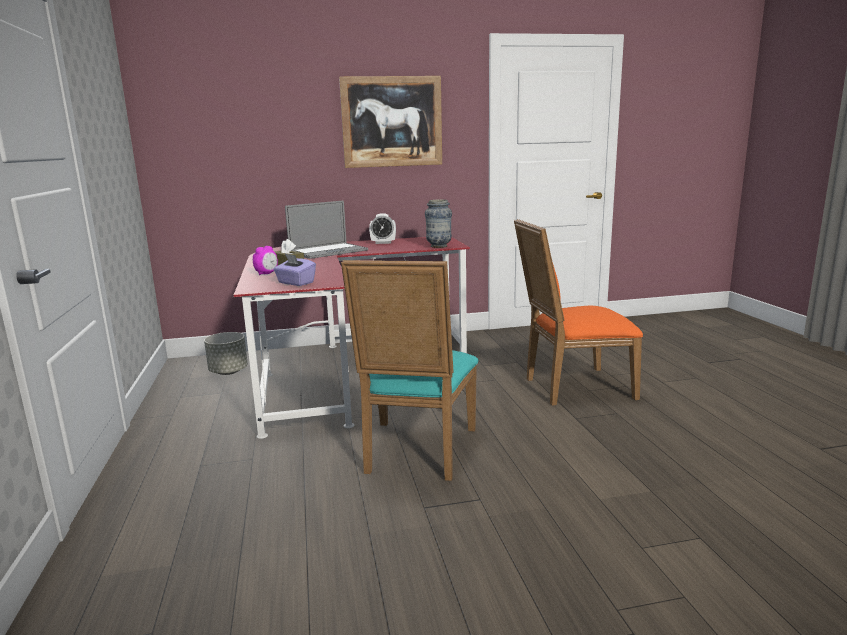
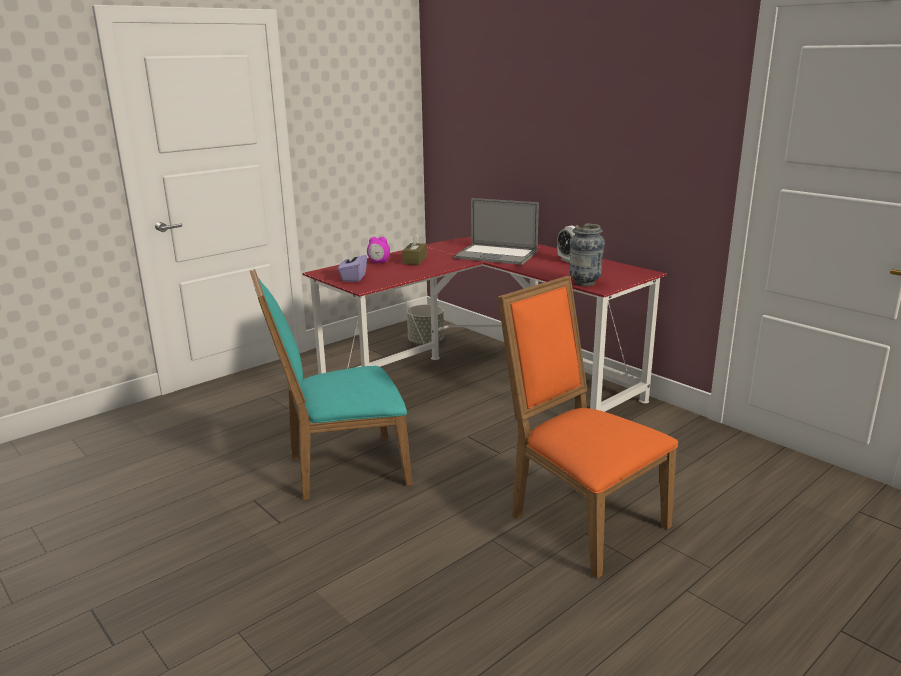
camera: 60 degrees right, 5 degrees up
picture [339,76,442,168] -> none

